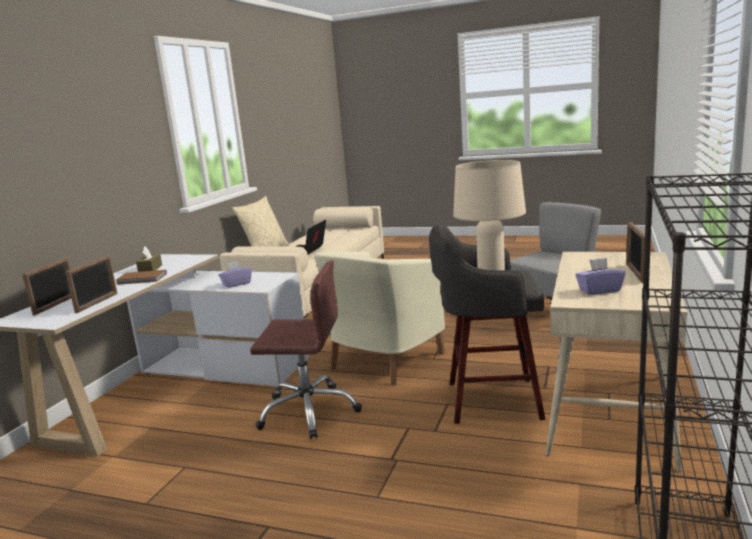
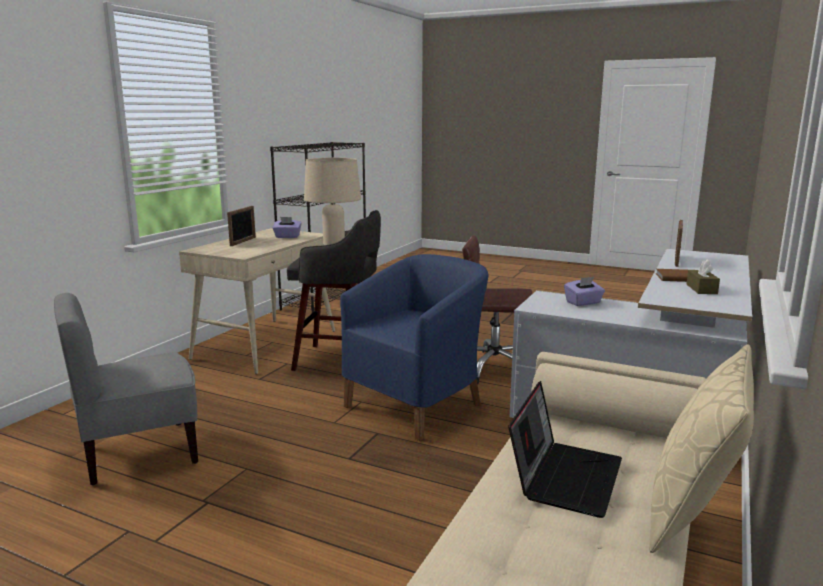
camera: 175 degrees left, 0 degrees up
picture frame [22,258,71,316] -> none
beige armchair [314,251,445,386] -> blue armchair [340,254,488,441]

